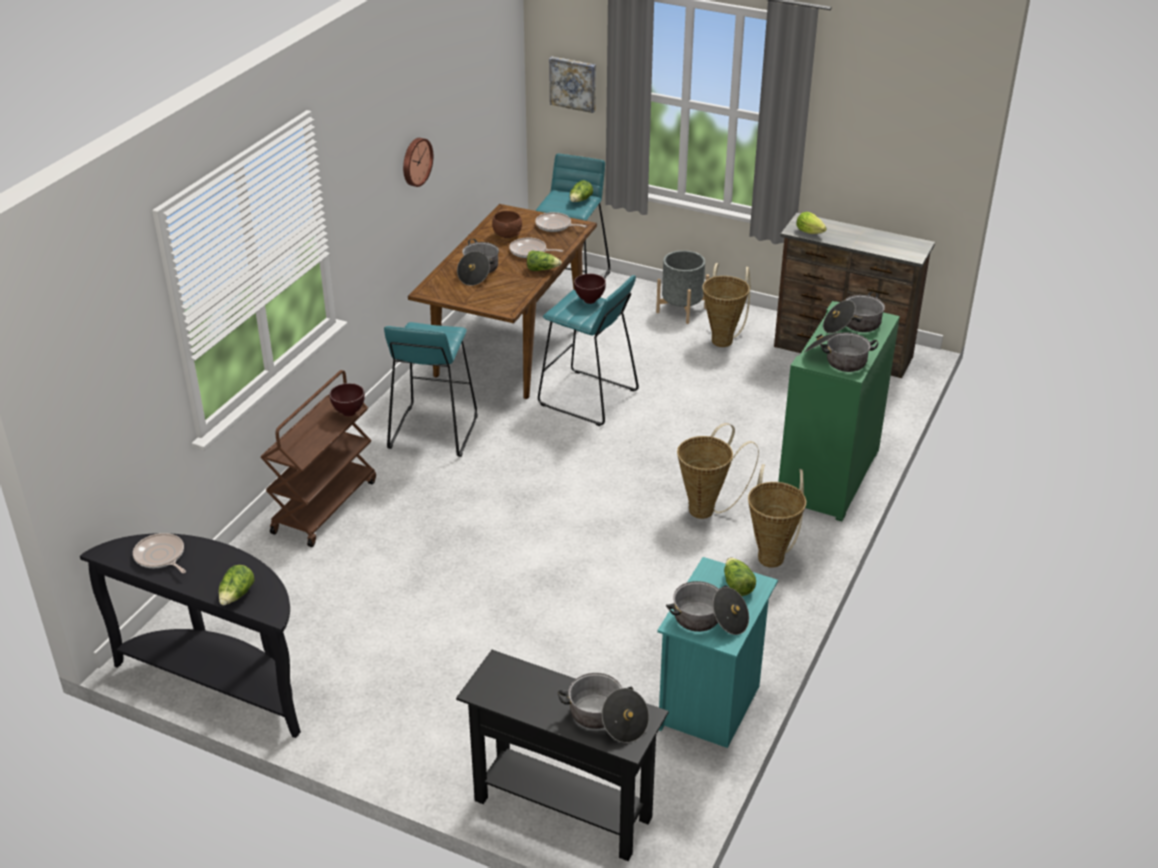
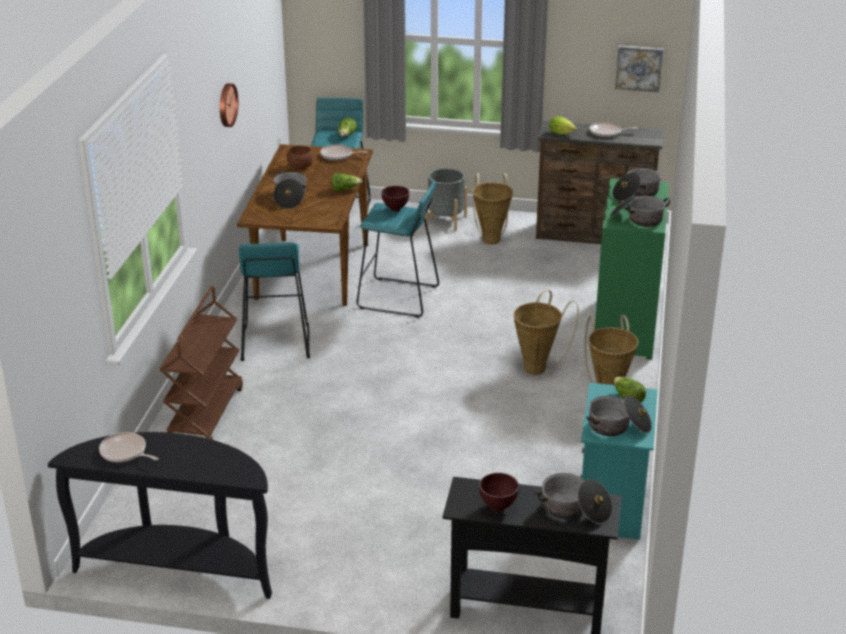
camera: 15 degrees left, 5 degrees down
lettuce [218,565,255,605] -> none
brown bowl [329,383,365,416] -> brown bowl moved to [479,473,519,511]
frying pan [509,238,563,258] -> frying pan moved to [590,122,638,138]
picture [549,57,596,113] -> picture moved to [615,46,663,92]

